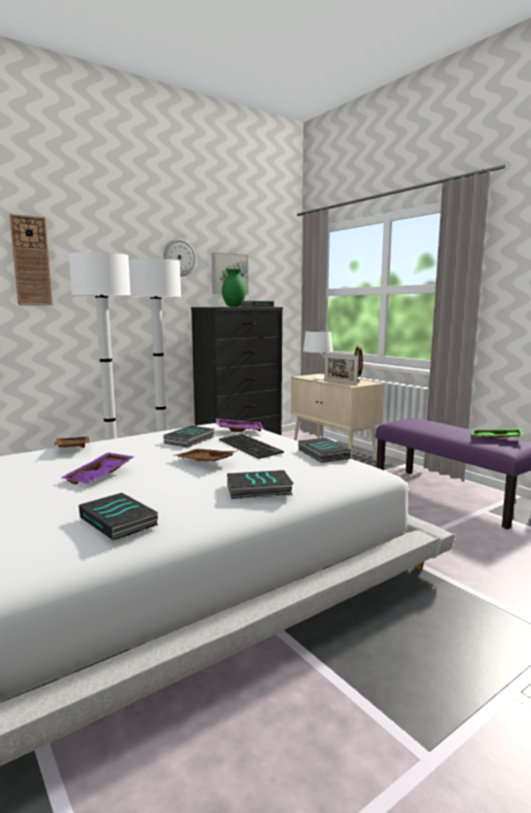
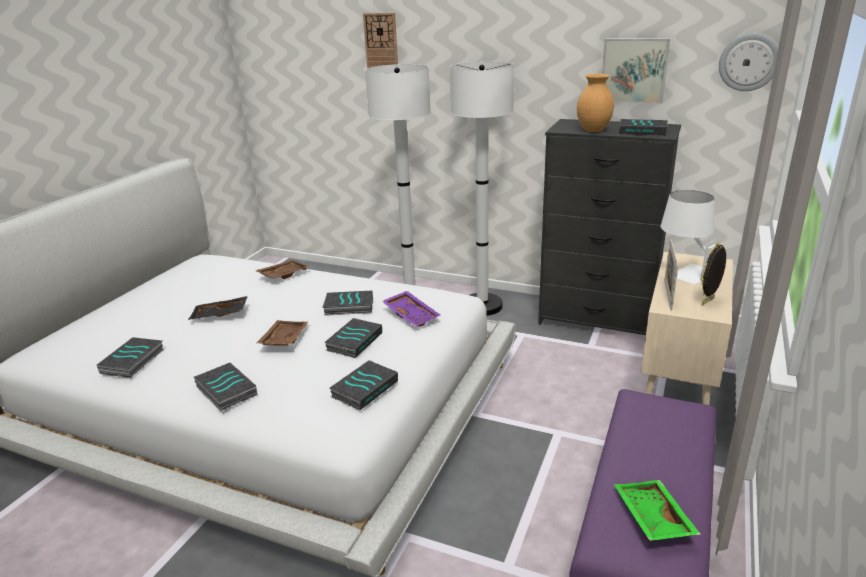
camera: 60 degrees right, 15 degrees up
purple tray [61,452,134,484] -> black tray [188,296,248,320]
wall clock [163,239,196,276] -> wall clock moved to [719,33,779,91]
keyboard [219,434,284,459] -> book [324,318,382,358]
green vase [222,269,246,307] -> brown vase [577,74,614,132]

